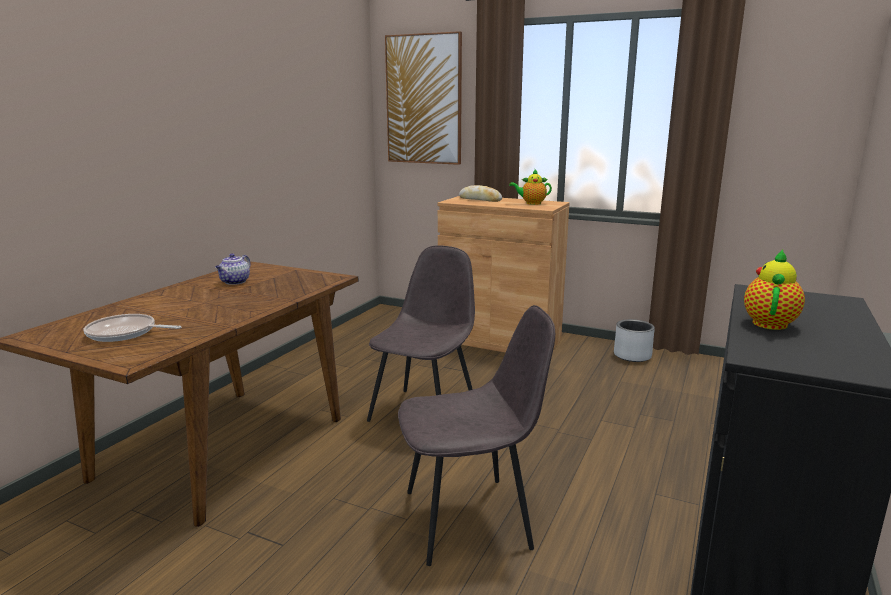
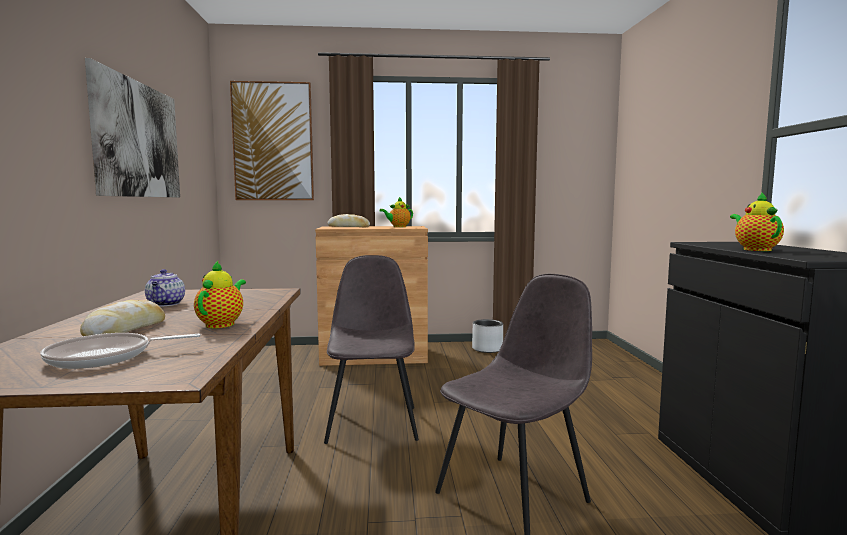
camera: 30 degrees left, 10 degrees down
none -> bread [80,300,165,336]
none -> picture [85,58,180,197]
none -> teapot [194,261,246,328]

